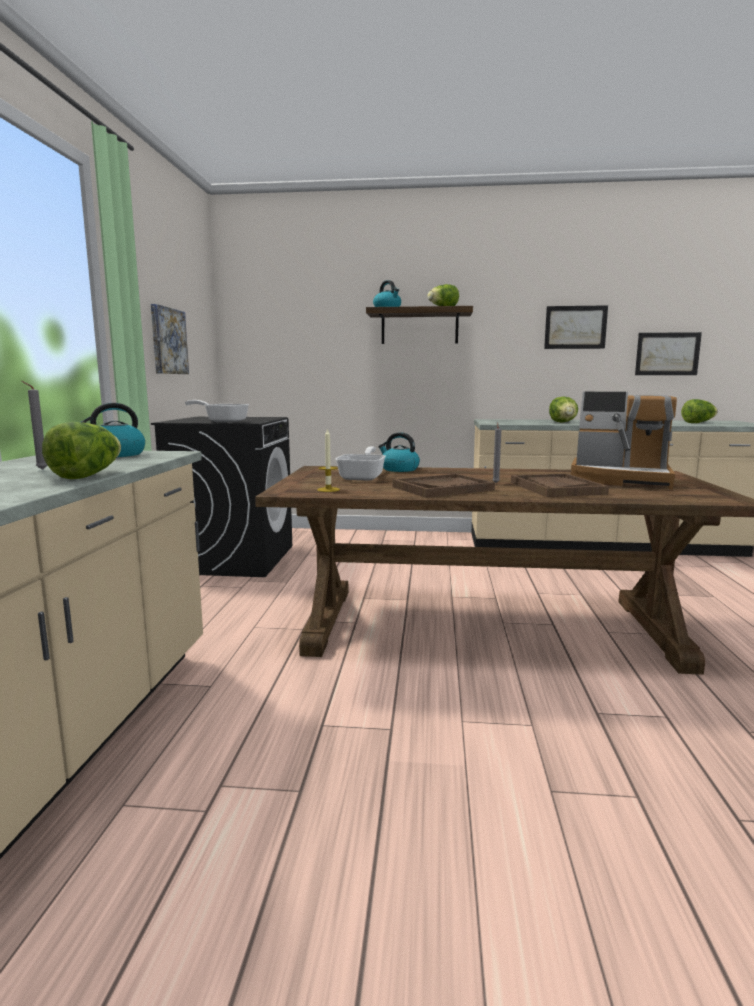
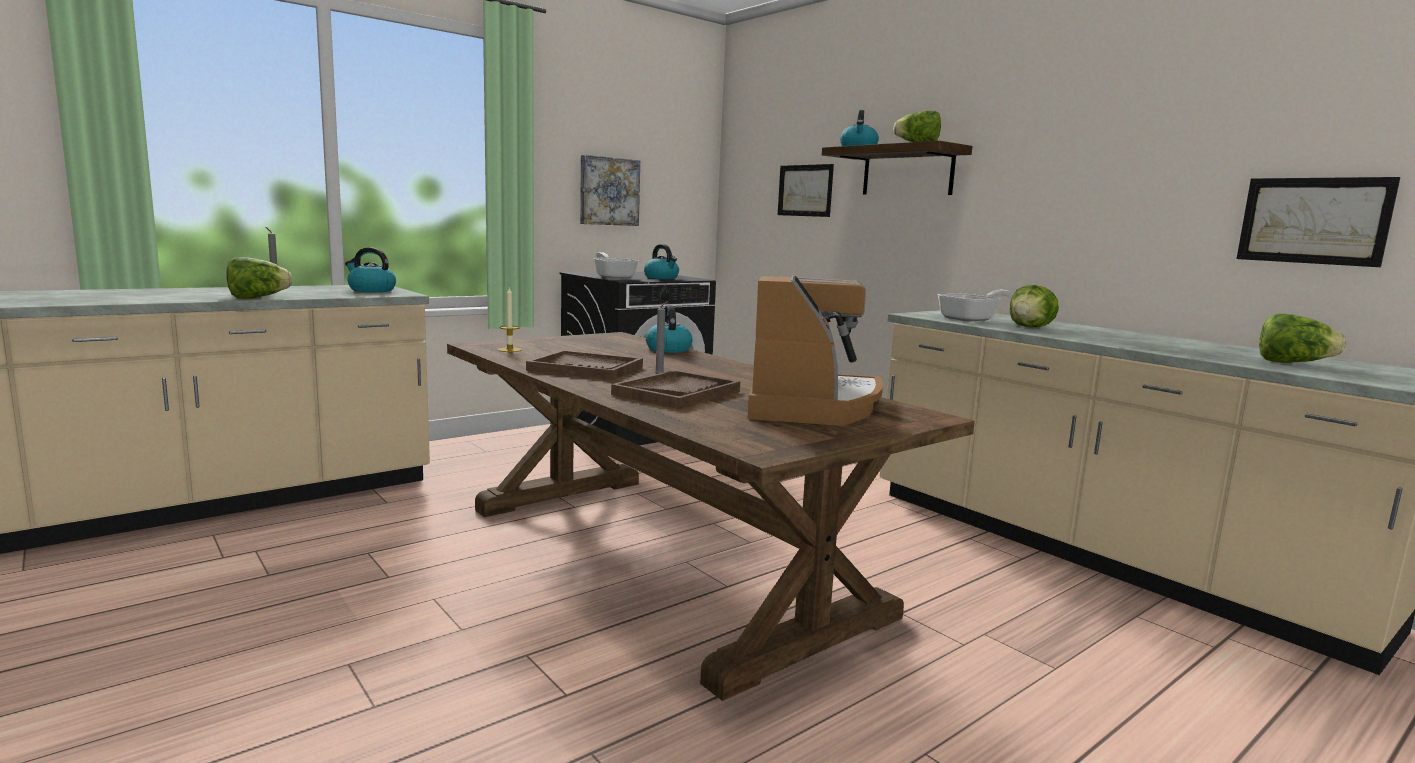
camera: 45 degrees right, 0 degrees up
frying pan [336,446,386,481] -> frying pan moved to [938,290,1012,321]
picture [544,305,608,349] -> picture moved to [778,164,834,217]
coffee machine [571,392,677,490] -> coffee machine turned 150 degrees counterclockwise [747,276,883,426]
none -> kettle [644,244,679,279]

